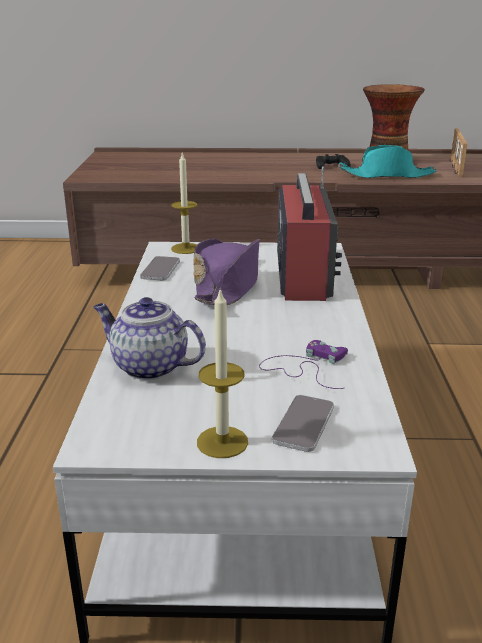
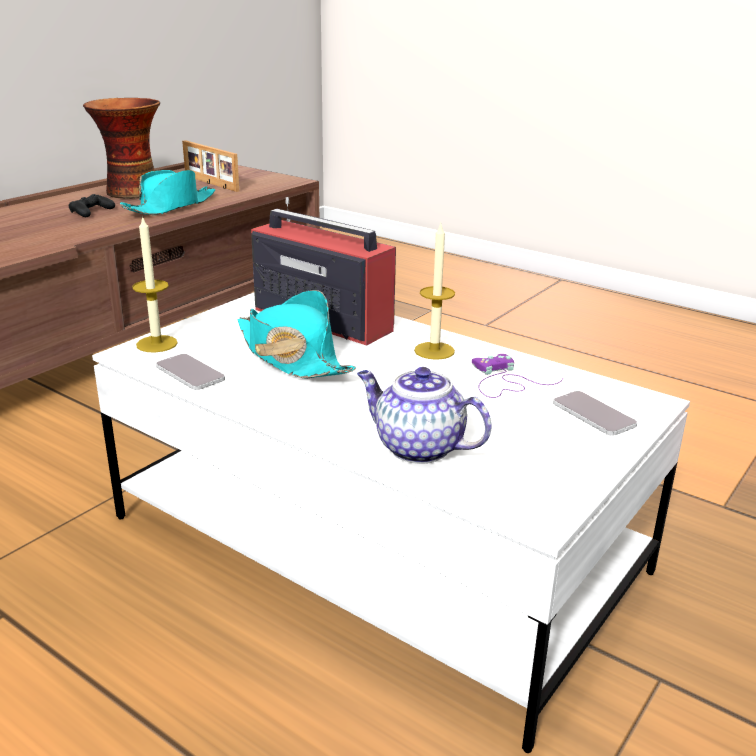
camera: 55 degrees left, 0 degrees up
teapot [93,297,206,380] -> teapot turned 60 degrees clockwise [357,367,492,464]
purple hat [193,239,260,305] -> turquoise hat [237,290,356,378]
candle [197,288,248,458] -> candle moved to [414,224,455,360]

